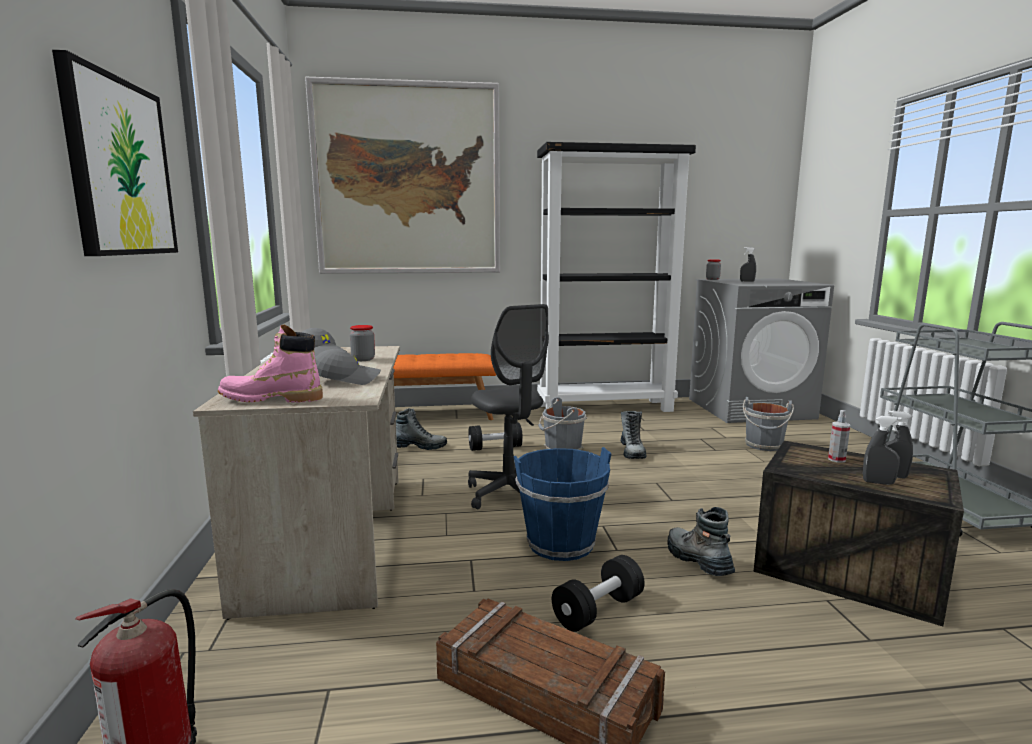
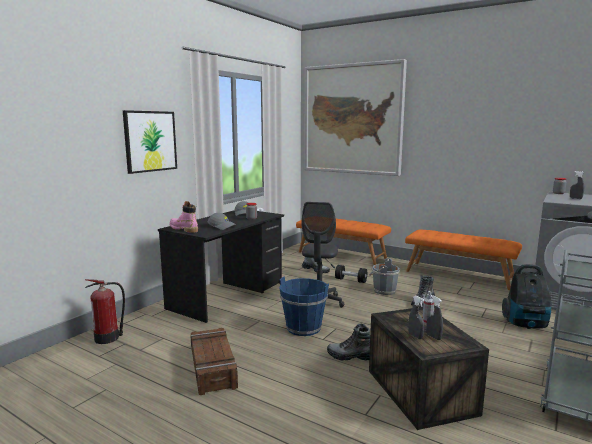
camera: 40 degrees right, 0 degrees up
beige desk [193,346,400,620] -> black desk [158,211,284,323]
black bookcase [537,142,696,412] -> orange bench [405,230,522,290]
black dumbbell [552,555,645,632] -> none
boot [667,507,735,576] -> boot turned 90 degrees counterclockwise [327,323,370,361]
grey bucket [743,397,794,451] -> vacuum cleaner [502,264,551,329]

